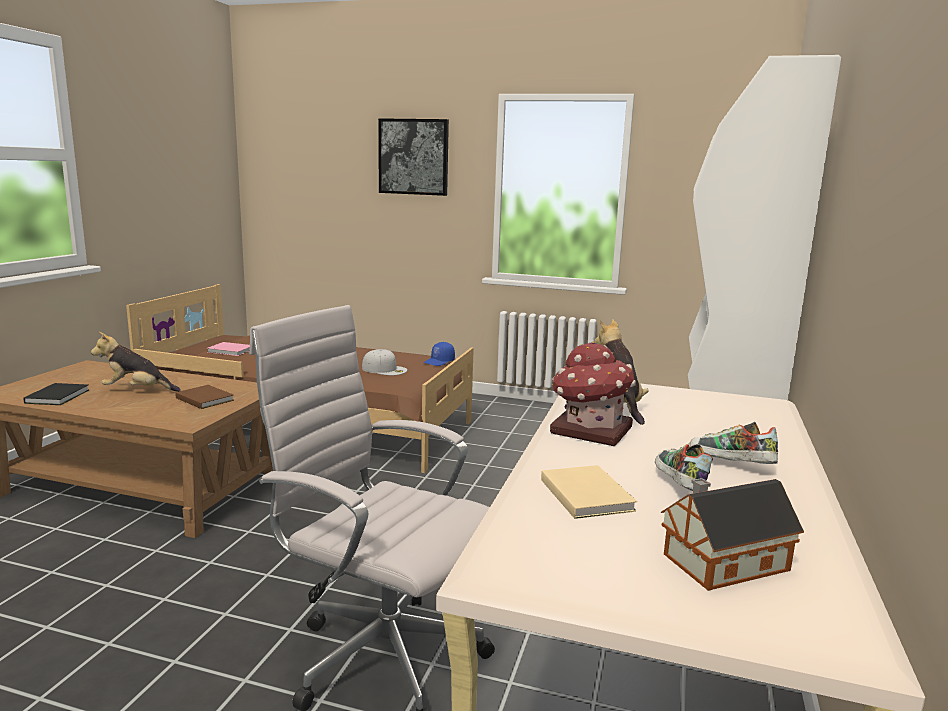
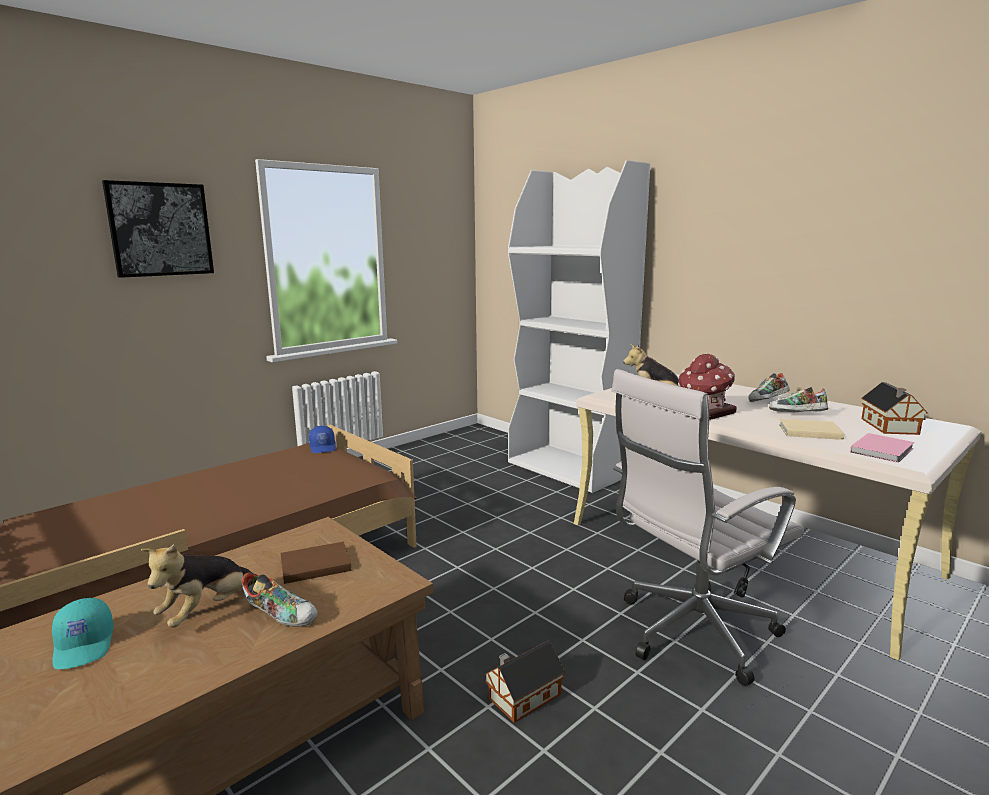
camera: 60 degrees left, 0 degrees up
black book [23,383,89,405] -> none
pink book [207,342,250,356] -> pink book moved to [850,433,914,463]
white cap [362,349,407,375] -> none
none -> turquoise cap [52,598,114,669]
none -> shoe [241,572,318,627]
none -> toy house [484,641,565,723]

